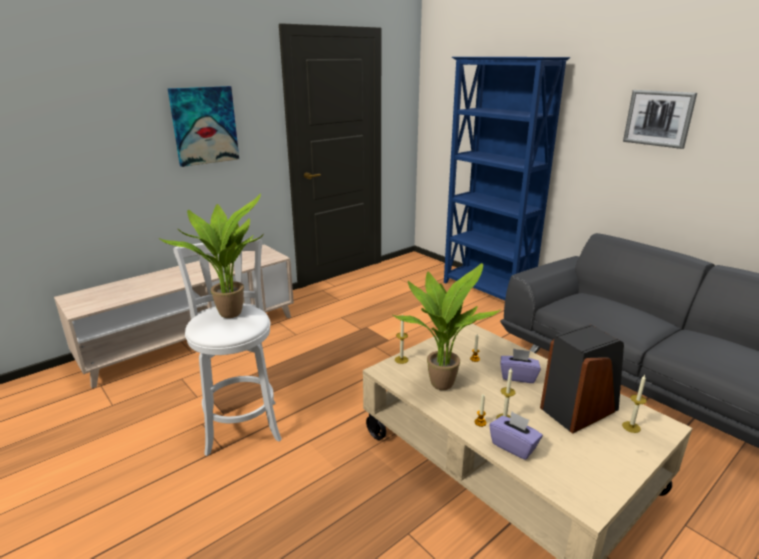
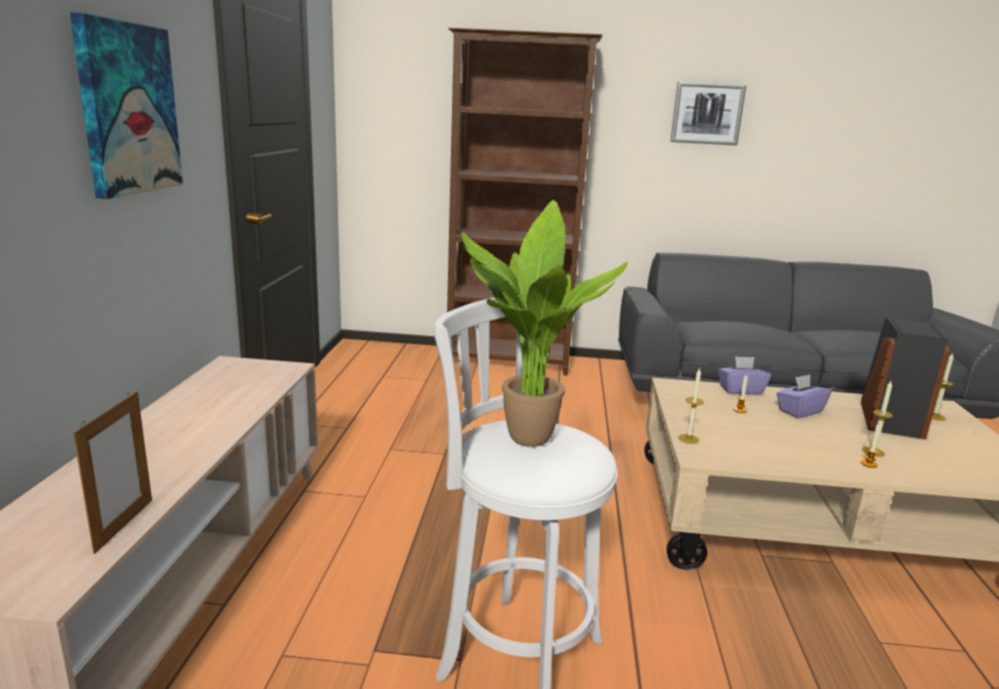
camera: 45 degrees left, 5 degrees down
potted plant [393,263,501,390] -> none
blue bookcase [444,57,570,301] -> brown bookcase [447,28,602,376]
purple tissue box [489,412,543,460] -> purple tissue box moved to [718,356,771,395]
none -> picture frame [73,391,152,554]

